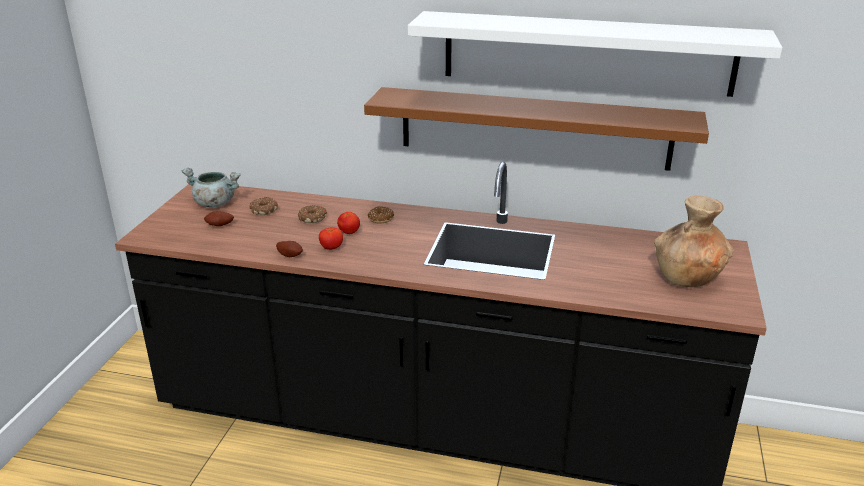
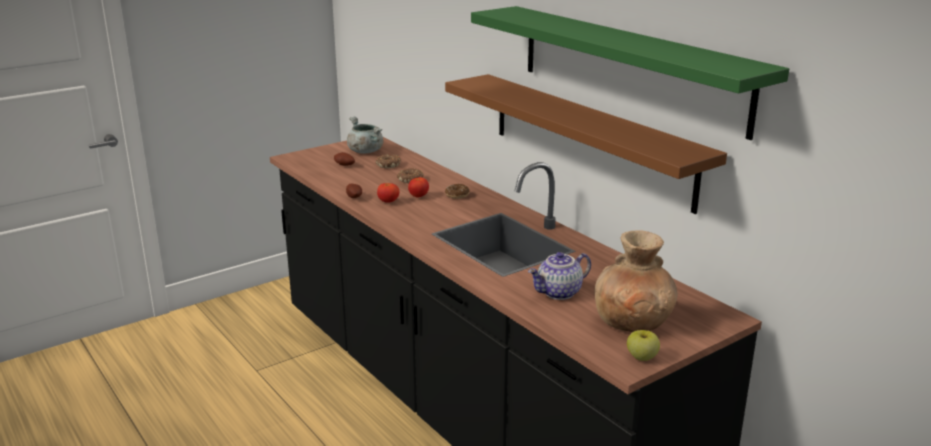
camera: 40 degrees right, 5 degrees down
white shelf [408,11,782,97] -> green shelf [471,6,789,140]
none -> teapot [528,252,591,300]
none -> apple [627,330,660,361]

